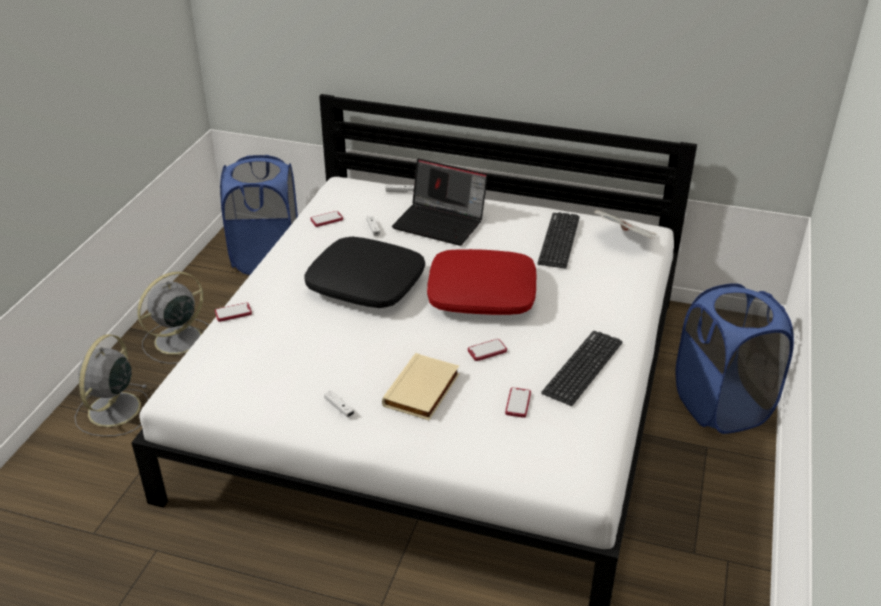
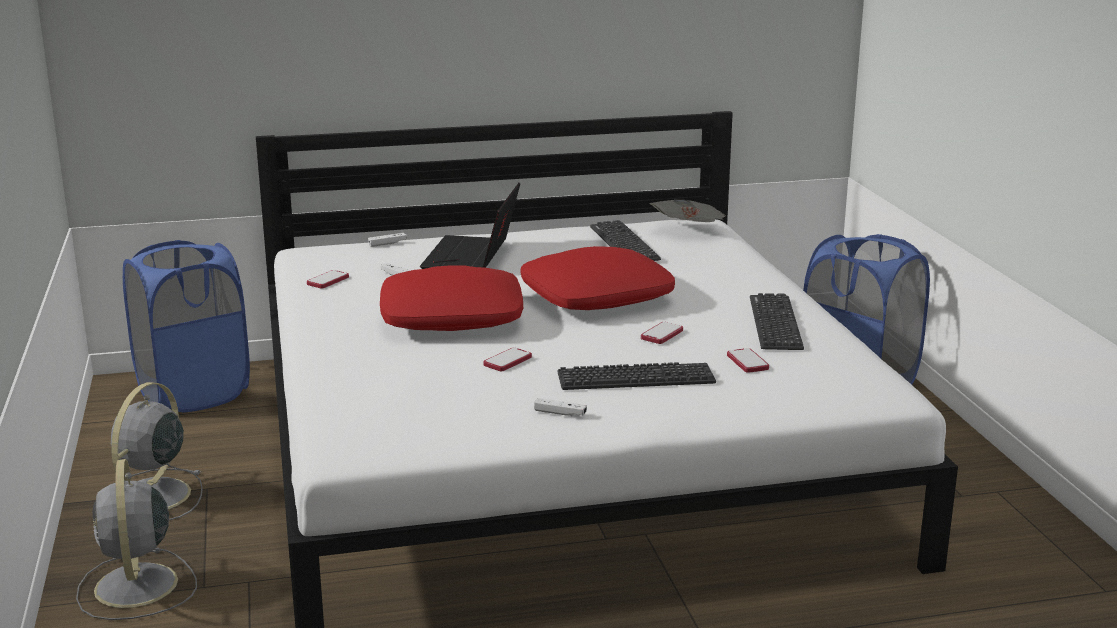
camera: 30 degrees left, 15 degrees down
phone [215,302,252,322] -> phone moved to [484,347,532,371]
black pillow [304,237,425,308] -> red pillow [380,265,523,331]
beige book [382,353,460,420] -> keyboard [557,362,716,390]
laptop [392,158,488,246] -> laptop turned 105 degrees clockwise [420,183,520,269]

